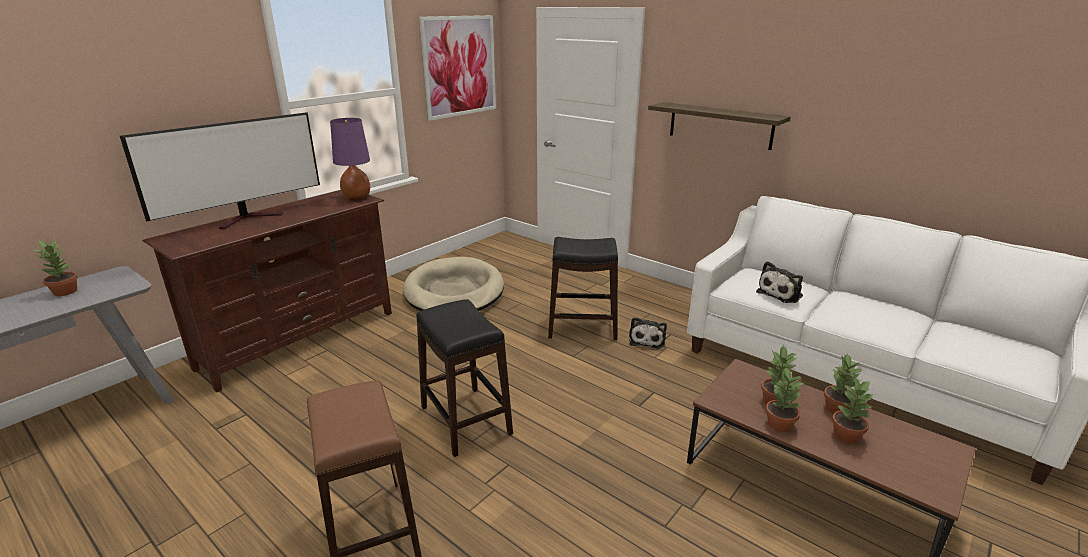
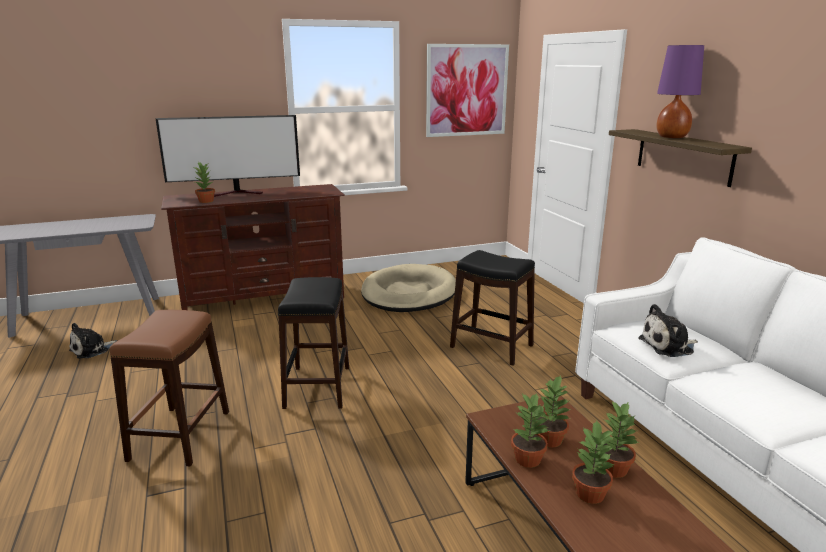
camera: 30 degrees right, 5 degrees down
potted plant [34,240,78,296] -> potted plant moved to [195,161,215,203]
purple table lamp [330,118,370,200] -> purple table lamp moved to [656,45,704,138]
plush toy [629,317,667,349] -> plush toy moved to [69,323,117,359]

